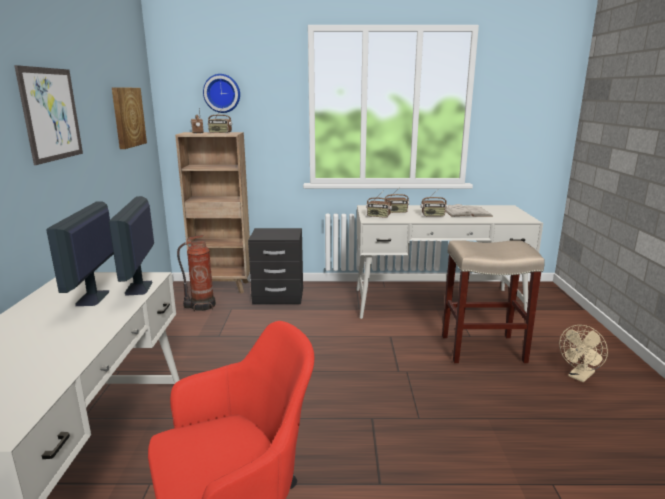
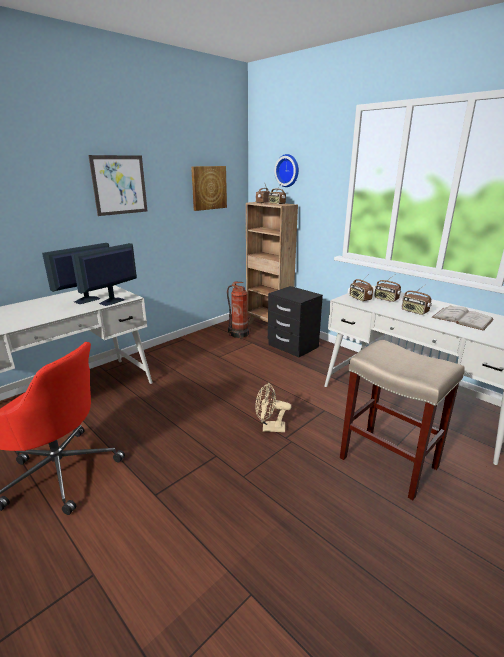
camera: 45 degrees right, 5 degrees up
beige fan [559,325,608,382] -> beige fan moved to [255,383,292,432]

